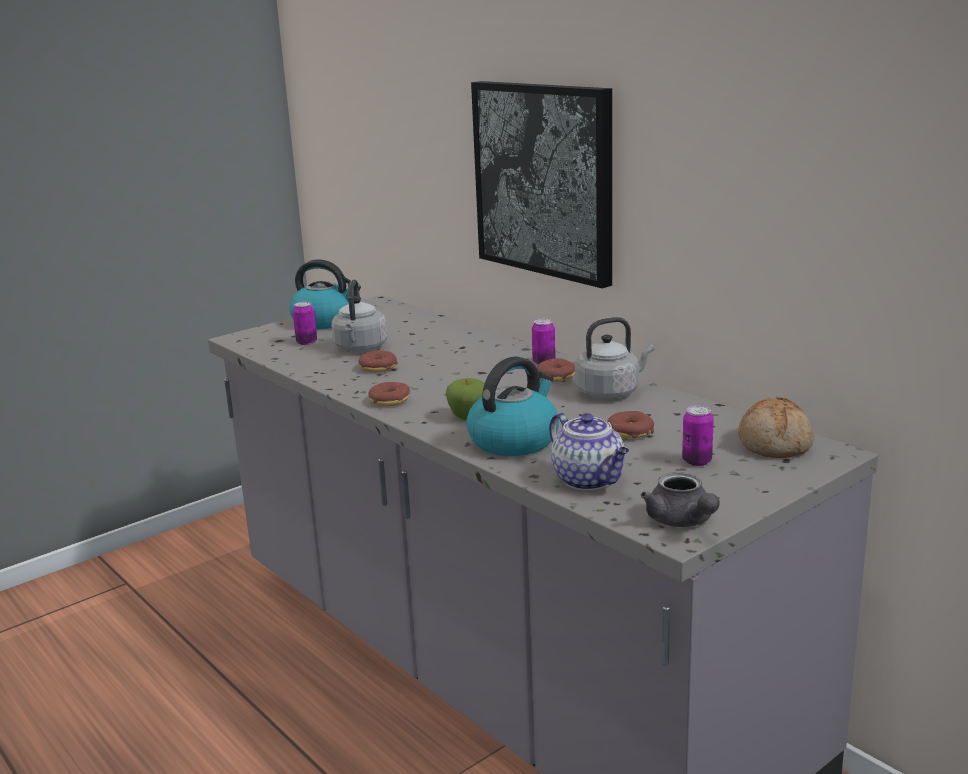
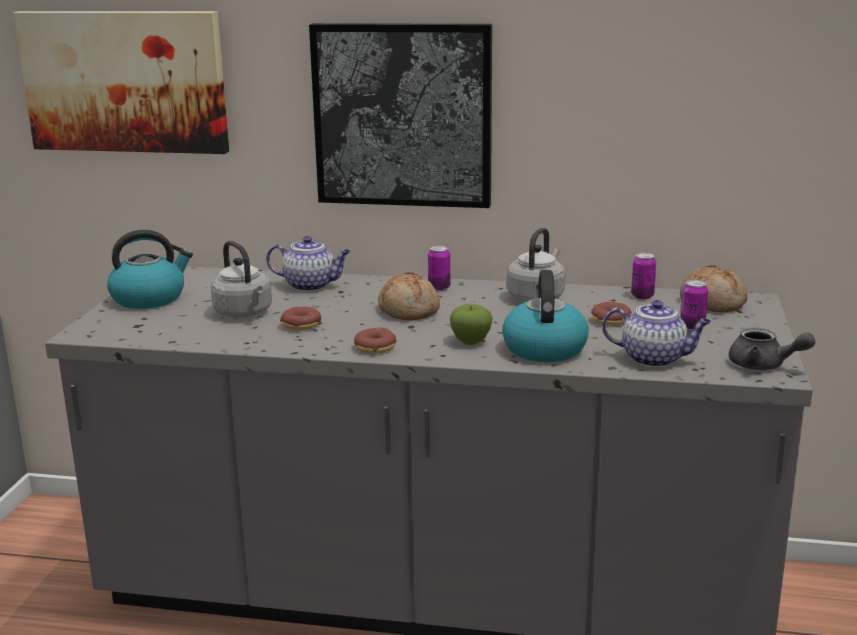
camera: 40 degrees left, 0 degrees up
can [293,302,317,345] -> can moved to [631,253,656,299]
donut [536,358,575,382] -> none
none -> picture [13,11,229,154]
none -> teapot [266,236,351,291]
none -> bread [378,272,440,320]

